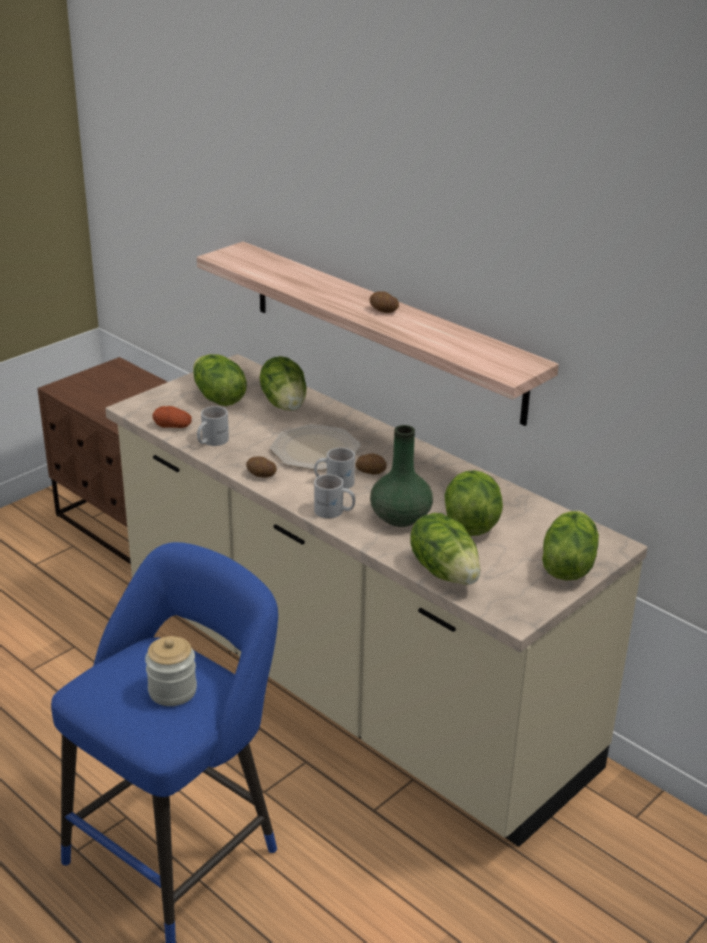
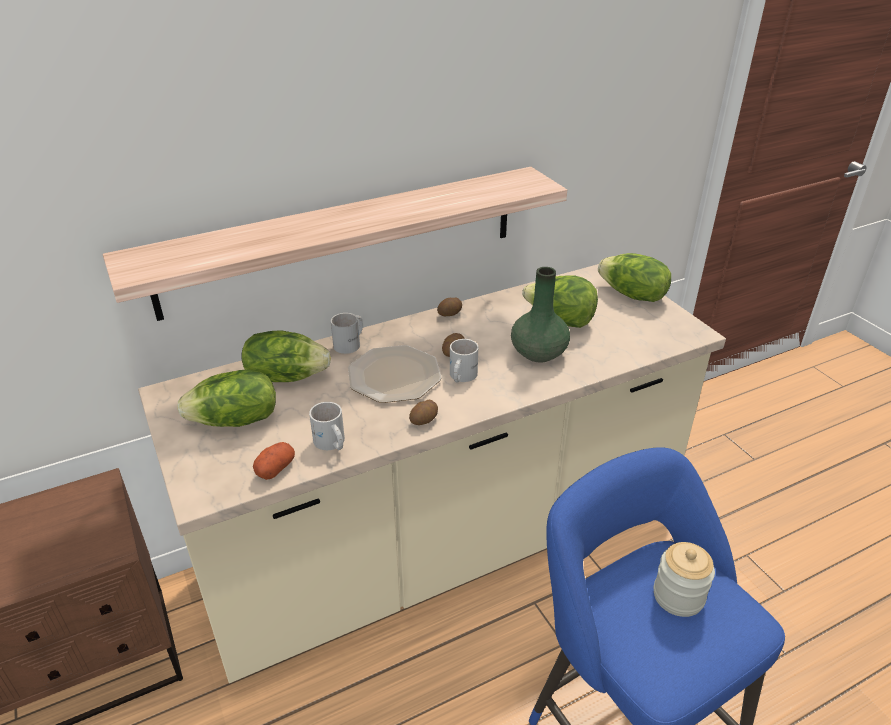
camera: 70 degrees left, 5 degrees up
white mug [314,474,355,518] -> white mug moved to [331,313,363,354]
potato [370,291,399,313] -> potato moved to [437,298,462,316]
lettuce [410,513,480,585] -> none

